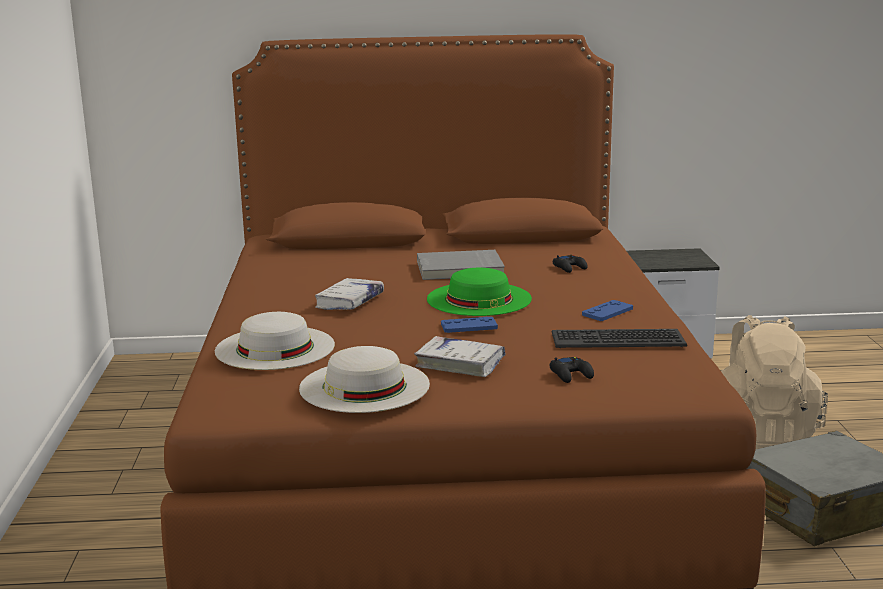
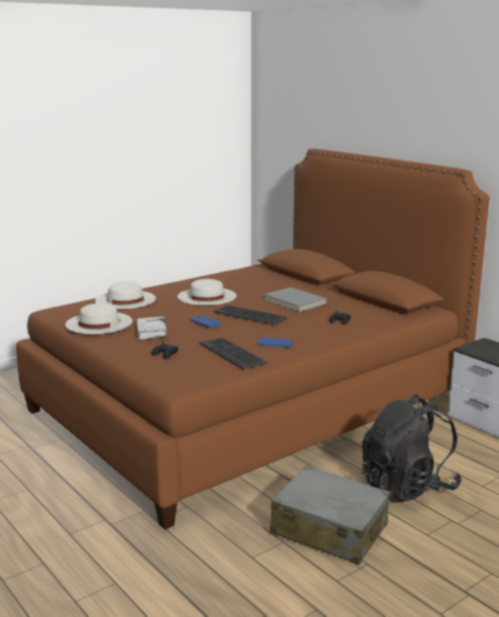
camera: 55 degrees right, 0 degrees up
white book [315,278,384,310] -> white hat [177,279,236,305]
green hat [427,268,532,316] -> keyboard [214,305,287,325]
beige backpack [721,315,828,449] -> black backpack [362,394,462,502]

